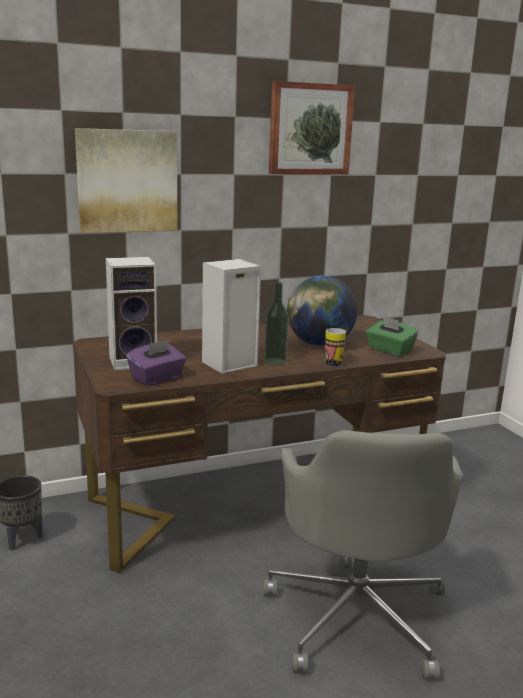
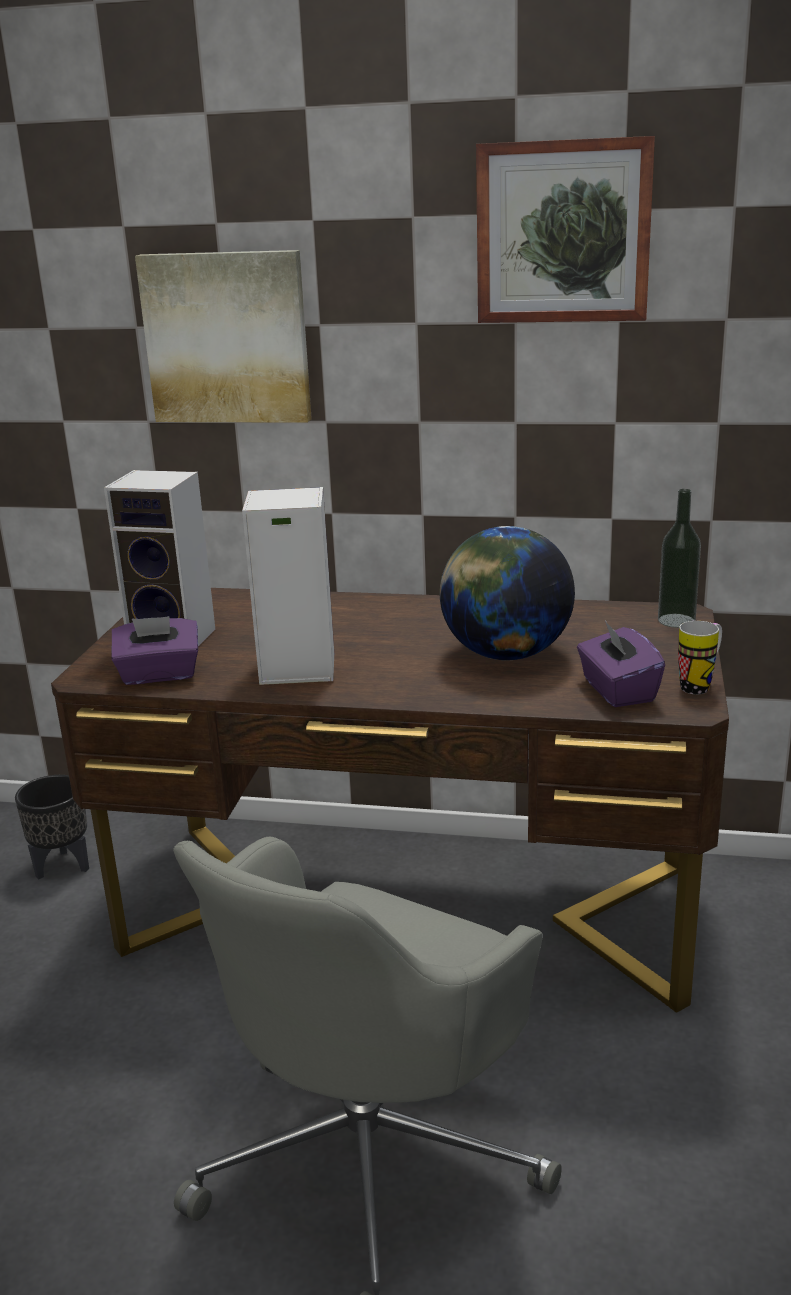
camera: 35 degrees right, 5 degrees up
bottle [264,282,289,366] -> bottle moved to [658,489,701,628]
mug [325,328,346,367] -> mug moved to [678,621,722,694]
green tissue box [366,316,418,356] -> purple tissue box [577,621,665,707]

